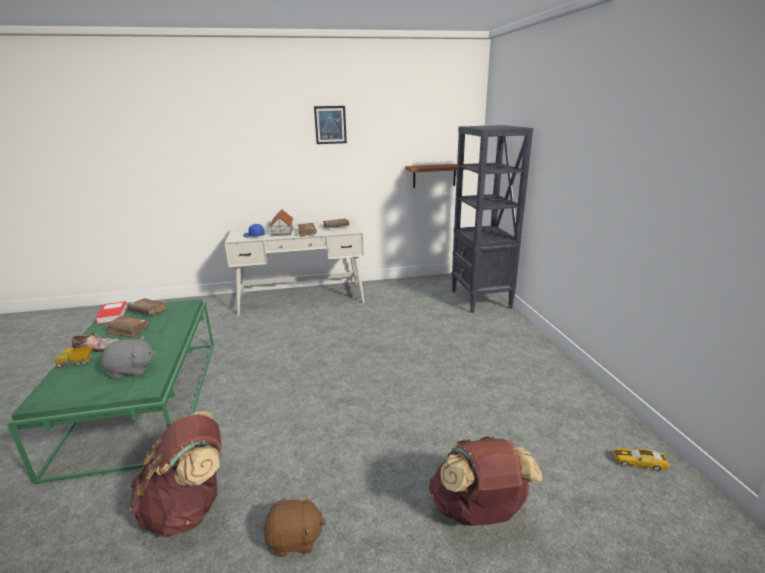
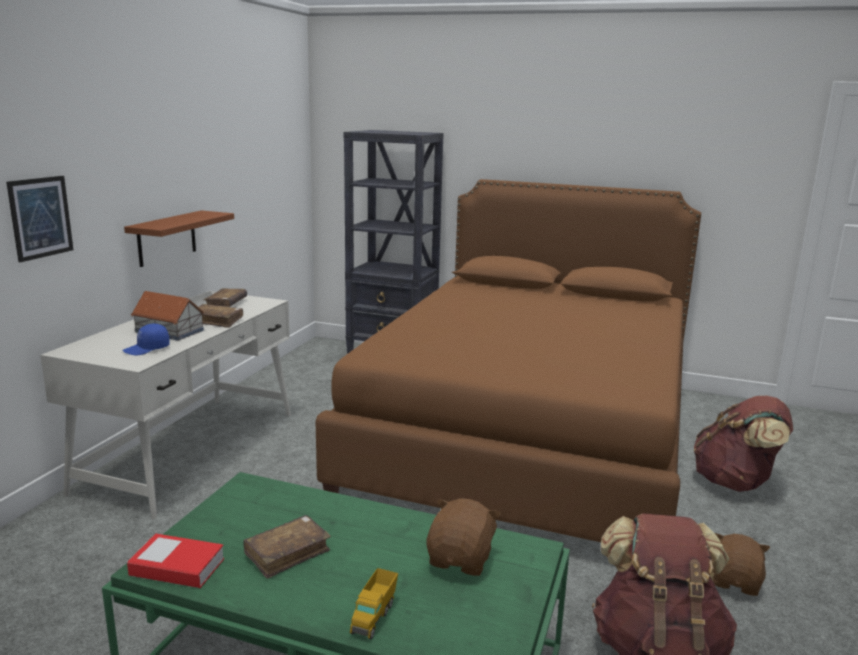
camera: 60 degrees left, 5 degrees down
shoe [72,333,120,352] -> none
grey plush toy [101,336,156,379] -> brown plush toy [426,498,501,576]
brown book [127,298,168,315] -> none
picture [314,106,347,144] -> picture moved to [6,176,73,262]
brown shelf [405,164,467,188] -> brown shelf moved to [124,210,234,267]
toy car [613,447,669,471] -> none
none -> brown bed [315,179,701,542]

